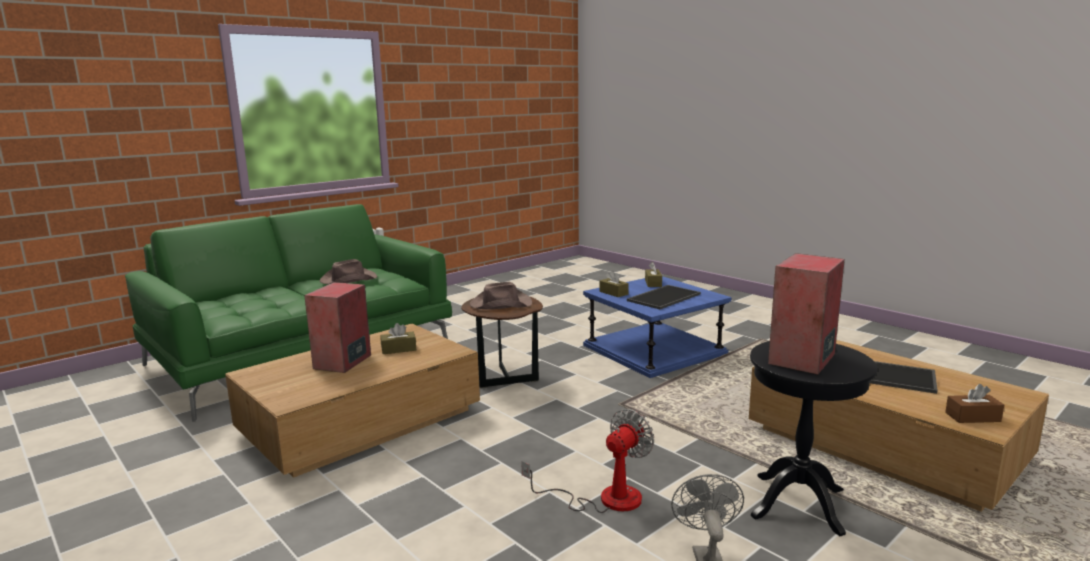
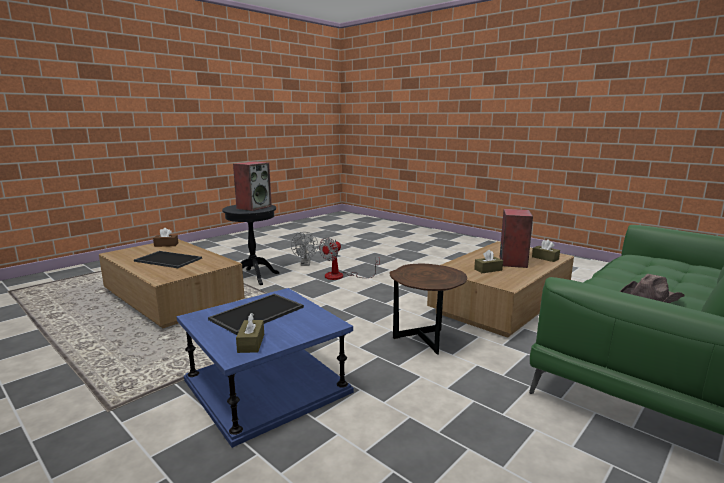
camera: 175 degrees right, 0 degrees up
brown hat [470,282,532,309] -> none
brown tissue box [599,271,629,297] -> brown tissue box moved to [532,239,560,262]

